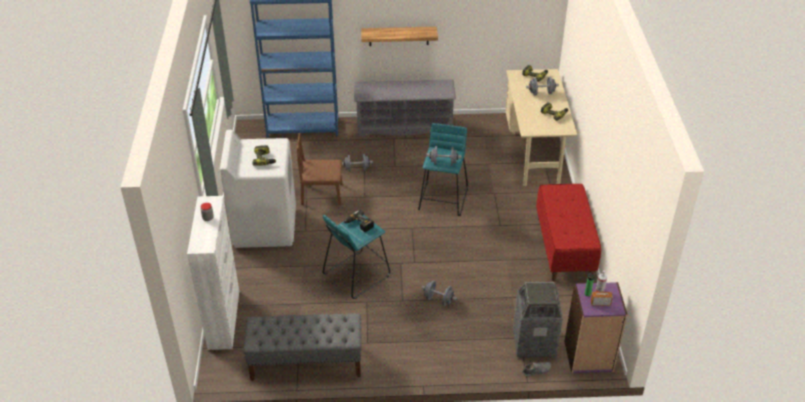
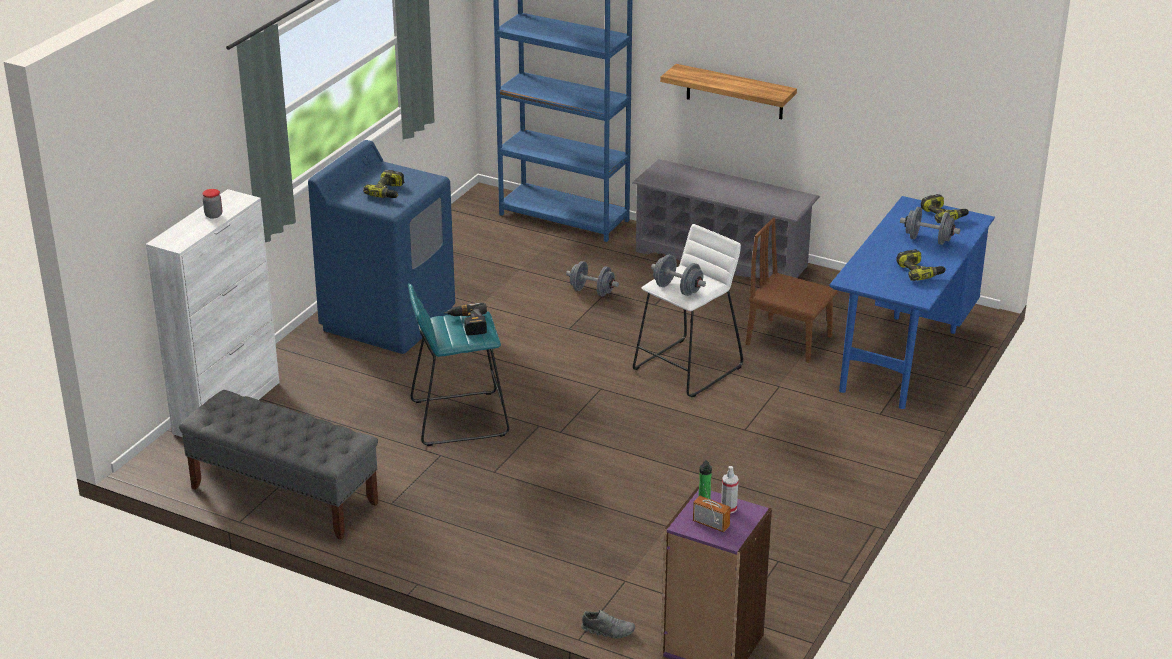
camera: 30 degrees right, 10 degrees down
white washing machine [220,130,296,248] -> blue washing machine [308,140,455,354]
brown chair [297,133,342,205] -> brown chair moved to [746,218,838,363]
turquoise stool [418,123,468,216] -> white stool [633,224,743,397]
grey dumbbell [422,280,457,306] -> none
beige desk [505,69,577,186] -> blue desk [829,196,995,409]
trash can [513,282,563,357] -> none
red bench [536,184,601,281] -> none

